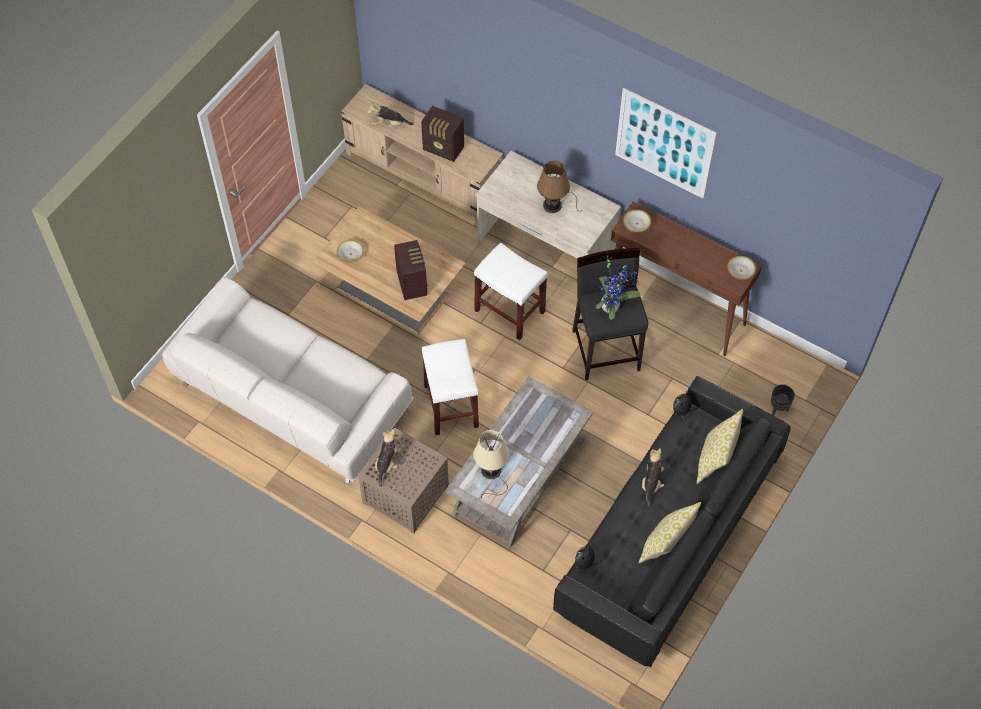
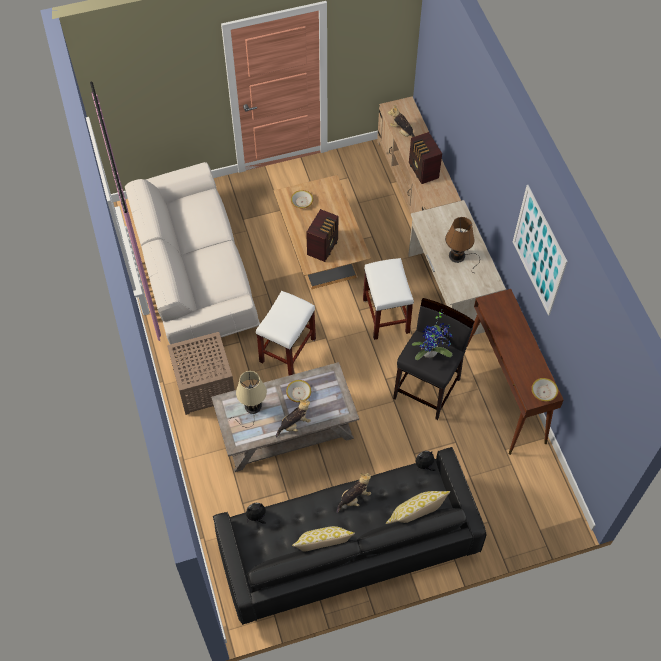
camera: 40 degrees right, 0 degrees up
plush toy [375,429,401,487] -> plush toy moved to [276,399,311,438]
bowl [623,209,651,233] -> bowl moved to [286,380,311,402]
black planter [771,384,795,415] -> none

